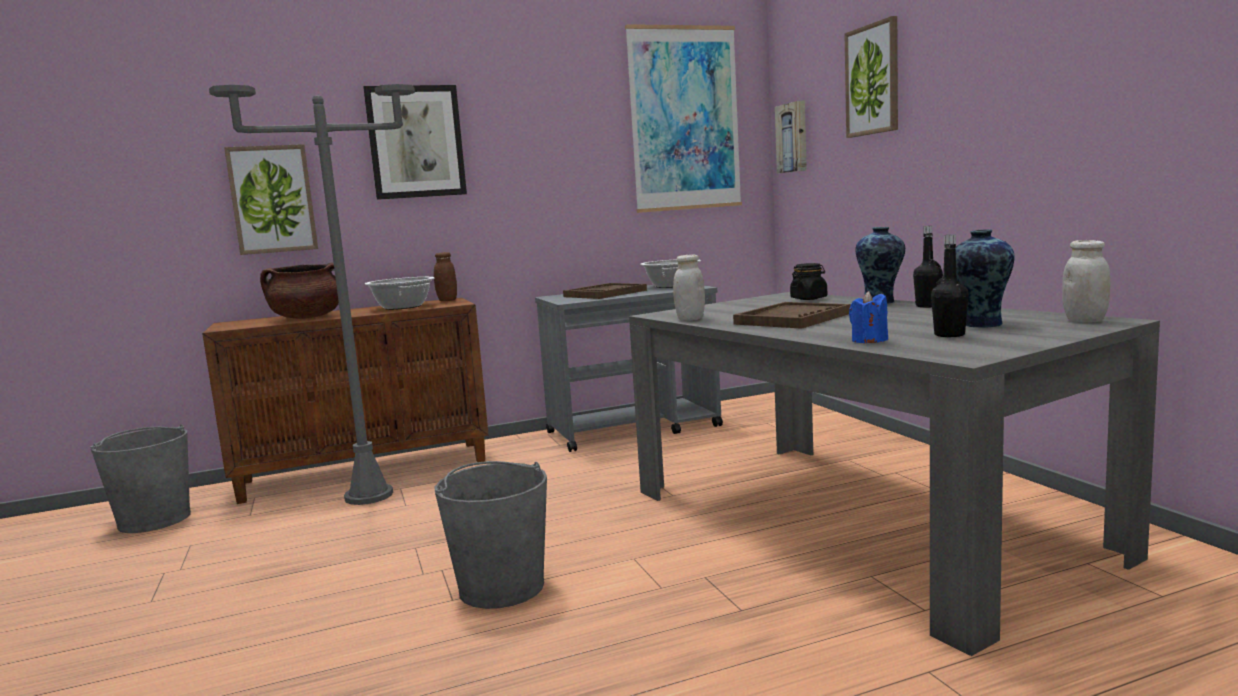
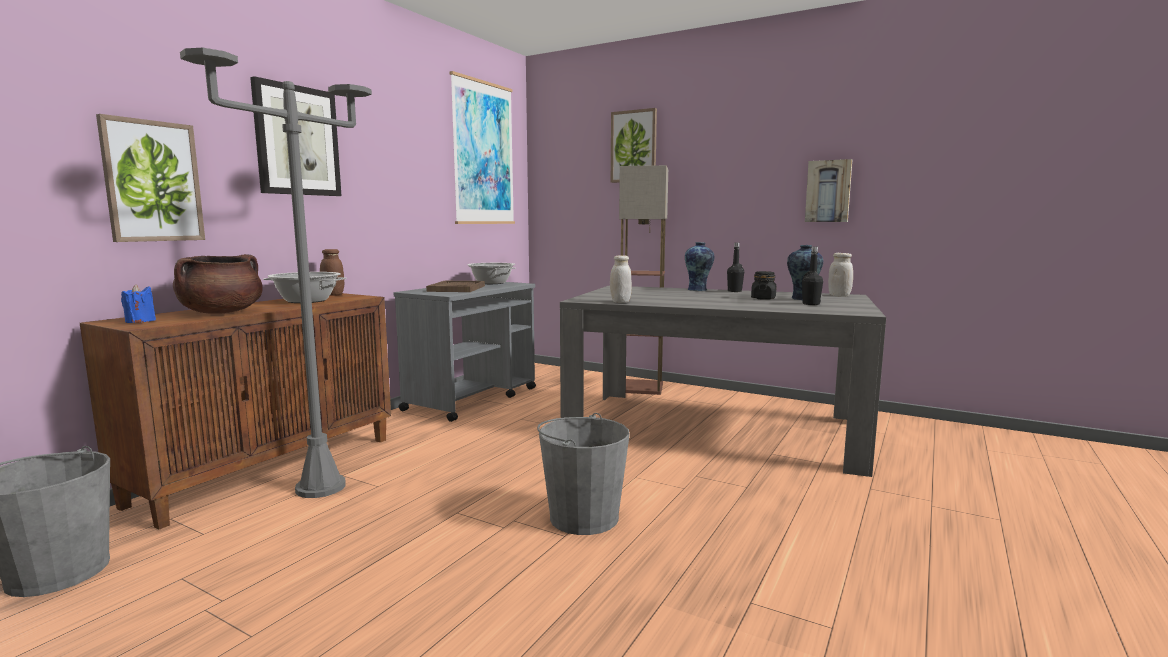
camera: 40 degrees left, 0 degrees up
brown tray [733,302,851,329] -> none
picture [775,100,807,173] -> picture moved to [805,159,852,222]
black jar [790,263,827,300] -> black jar moved to [751,271,776,300]
blue candle [849,291,888,343] -> blue candle moved to [121,284,156,323]
none -> floor lamp [619,165,668,395]

